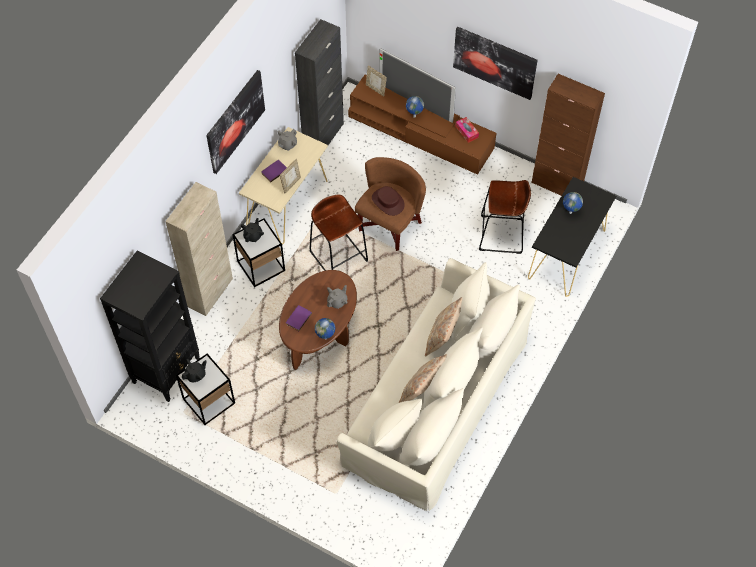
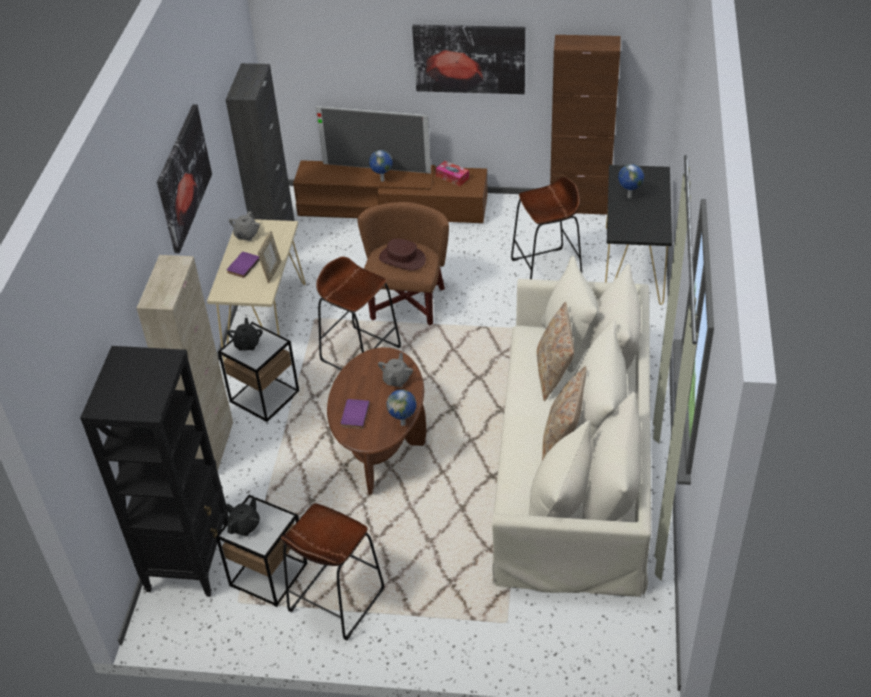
camera: 20 degrees left, 15 degrees down
picture frame [366,65,387,97] -> none
none -> brown stool [281,503,385,640]

